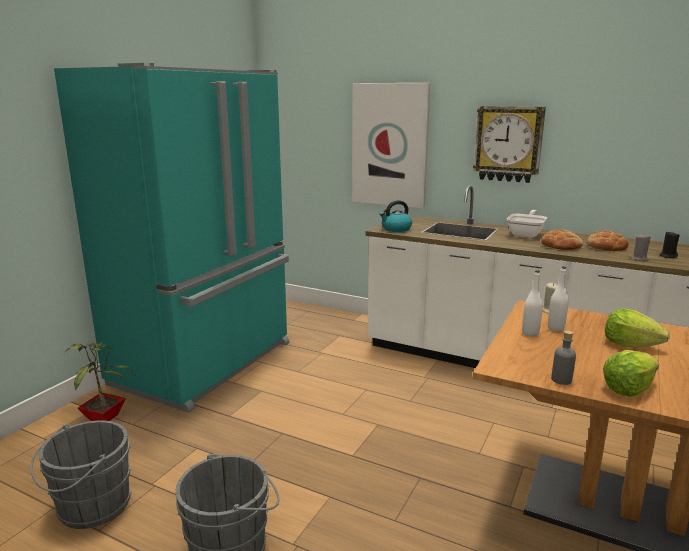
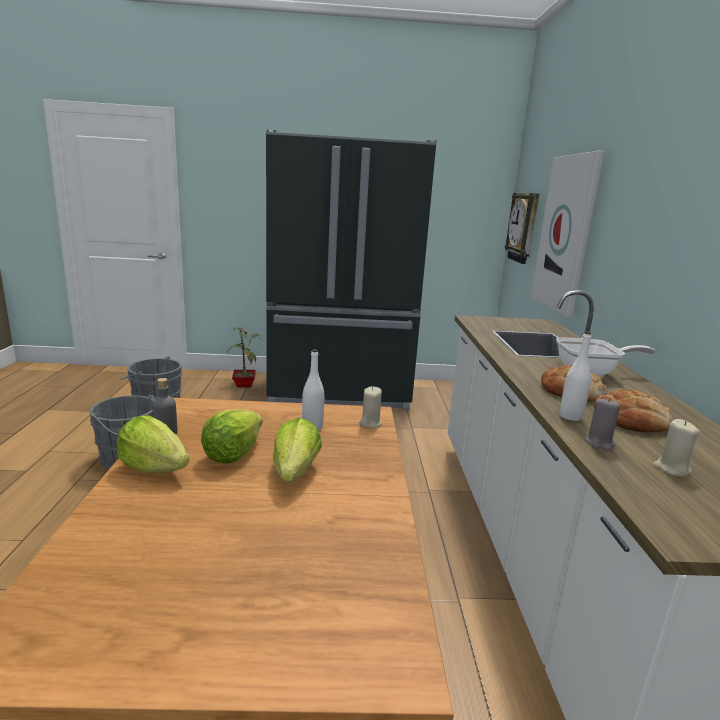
camera: 60 degrees right, 0 degrees up
turquoise fridge [54,63,289,413] -> black fridge [266,130,437,411]
kettle [380,200,412,232] -> none
wall clock [473,106,546,183] -> wall clock moved to [505,193,539,264]
white bottle [522,270,543,337] -> white bottle moved to [560,331,592,421]
black candle [660,232,680,258] -> beige candle [653,419,700,477]
none -> lettuce [201,409,263,464]

